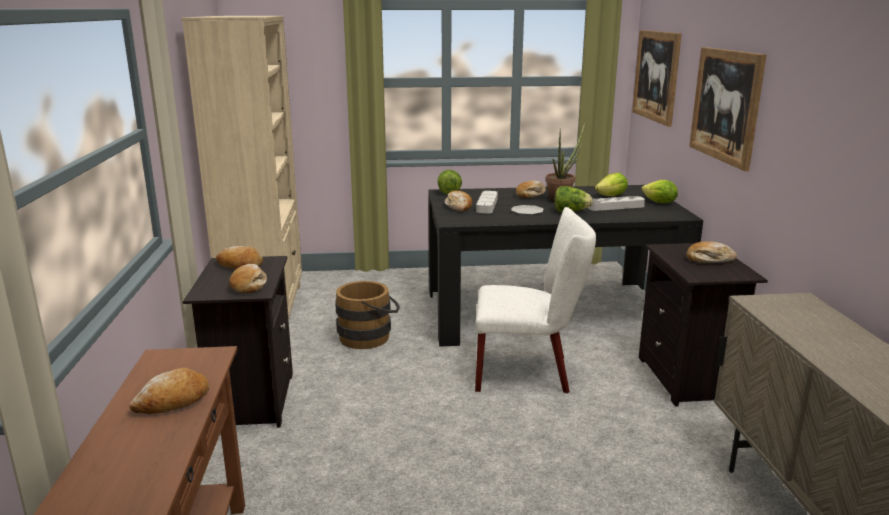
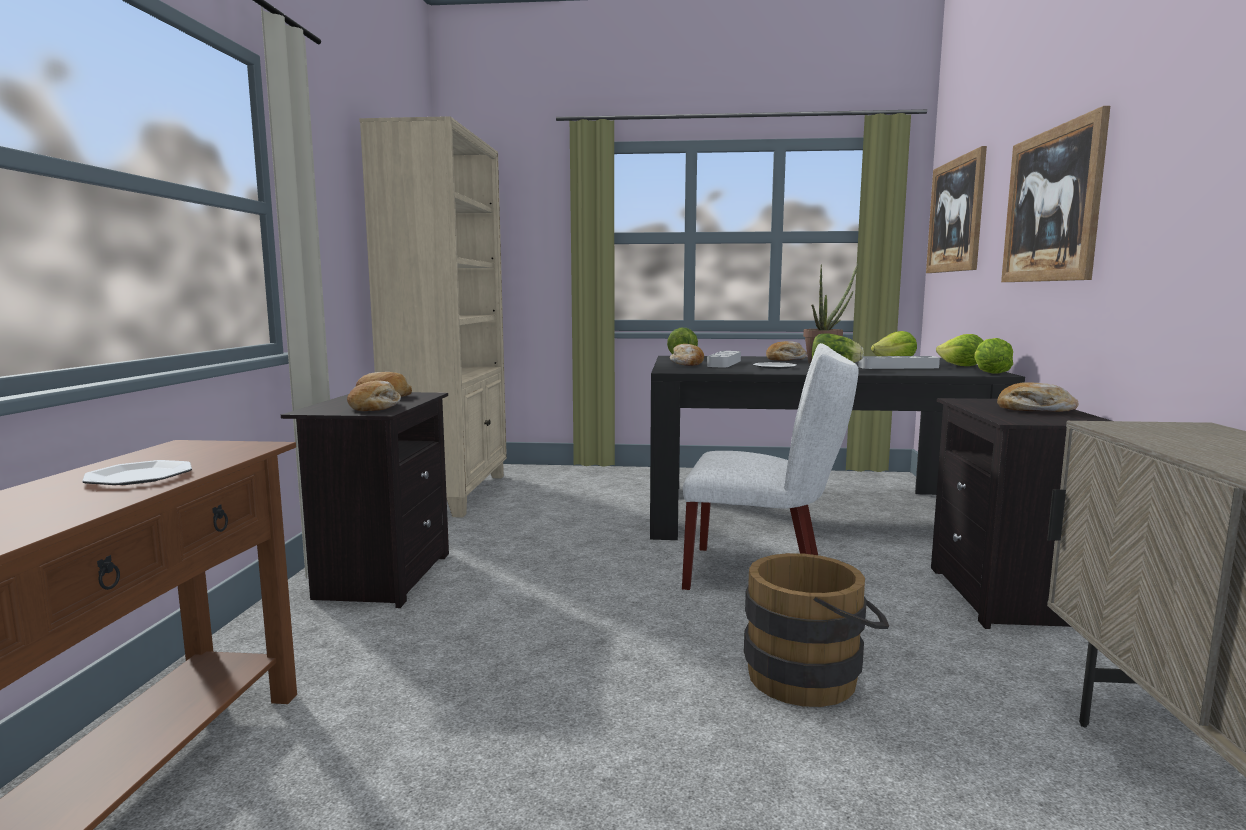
camera: 10 degrees right, 10 degrees down
bread [129,368,209,414] -> plate [82,460,192,485]
brown bucket [335,281,400,349] -> brown bucket moved to [744,553,889,707]
none -> lettuce [974,338,1013,374]

